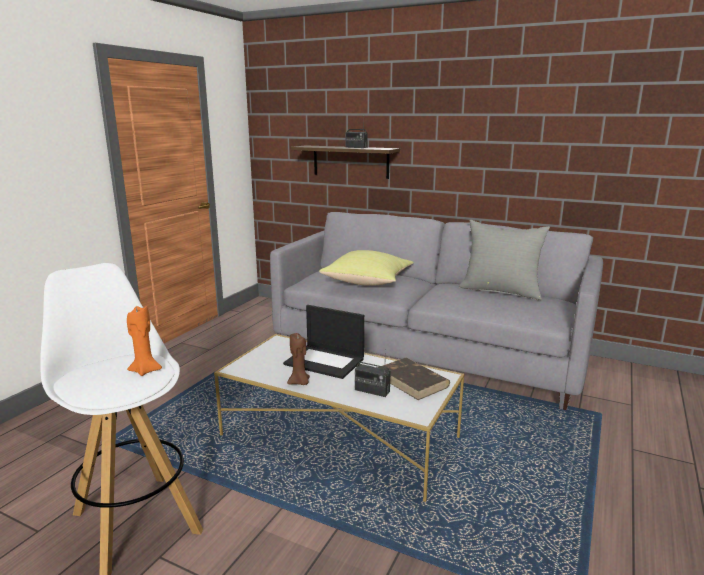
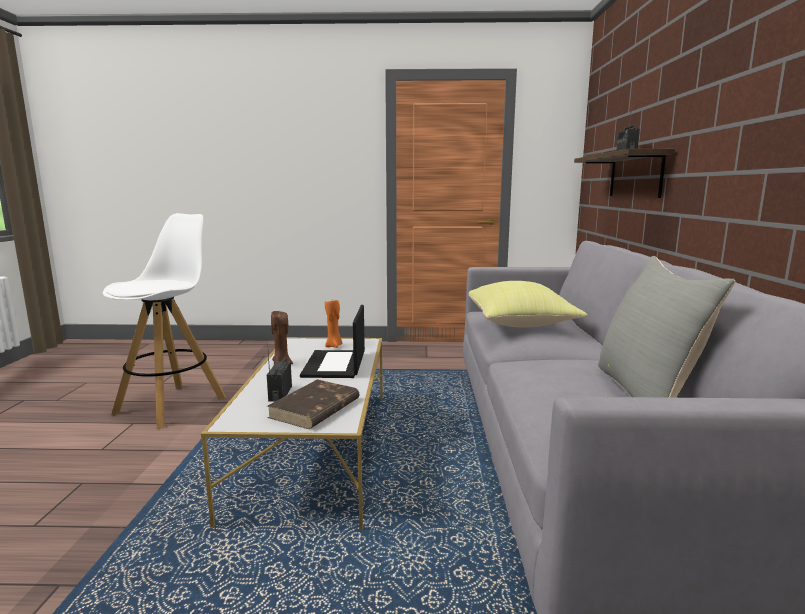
camera: 65 degrees right, 5 degrees down
orange candle [127,306,162,376] -> orange candle moved to [325,300,342,348]

